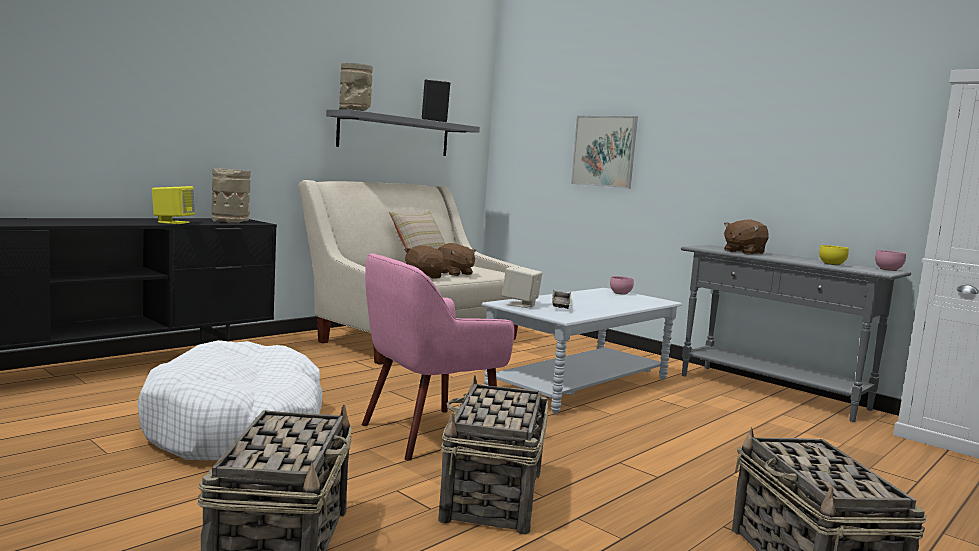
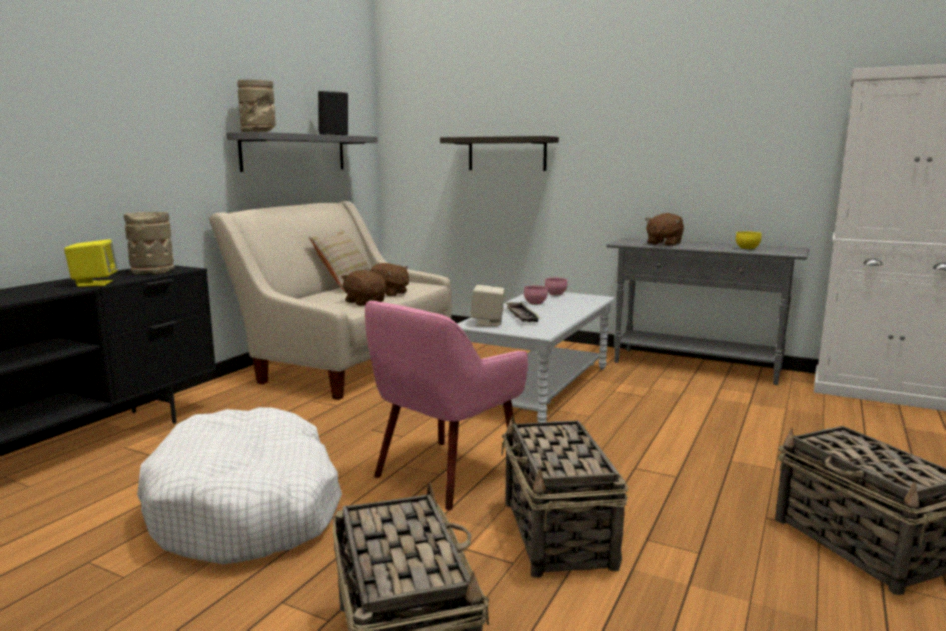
camera: 15 degrees left, 5 degrees up
picture [571,116,638,189] -> shelf [440,136,559,171]
pink bowl [875,250,906,271] -> pink bowl moved to [524,285,548,305]

